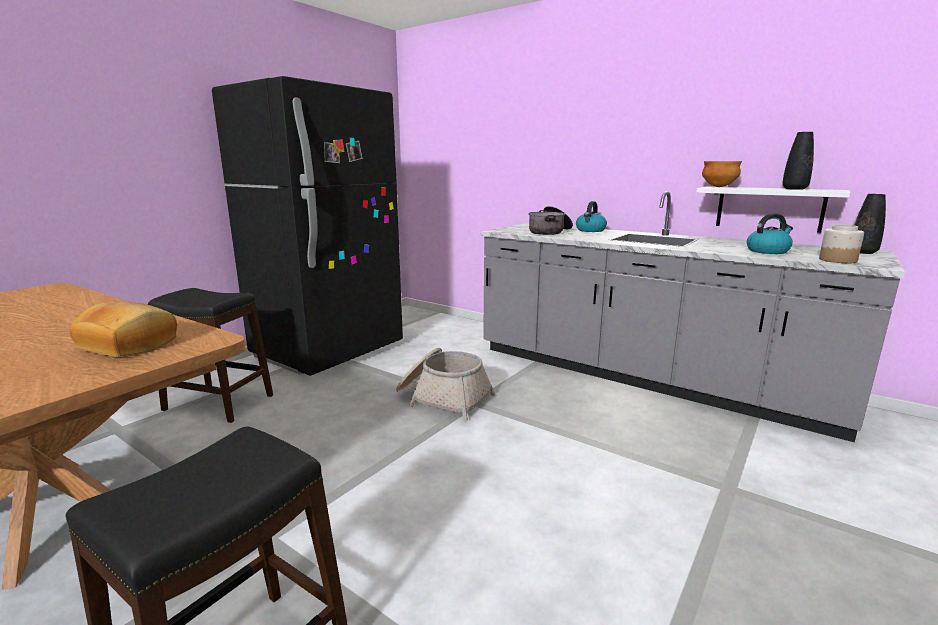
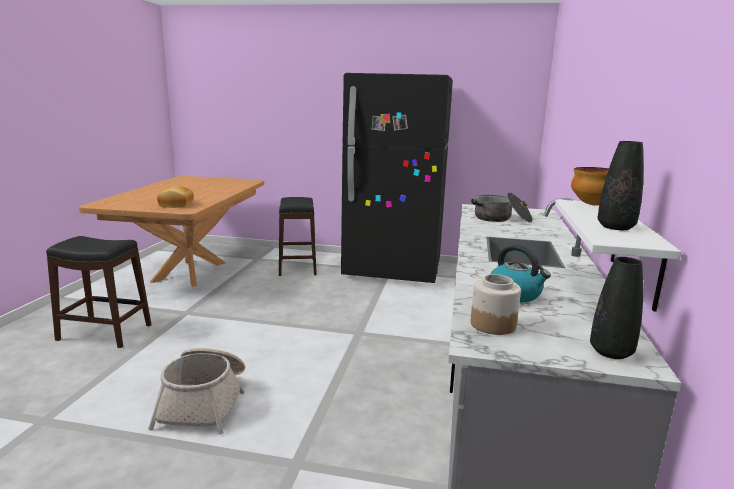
camera: 65 degrees right, 0 degrees up
basket [396,348,495,421] -> basket moved to [148,348,245,435]
kettle [576,201,607,232] -> none

